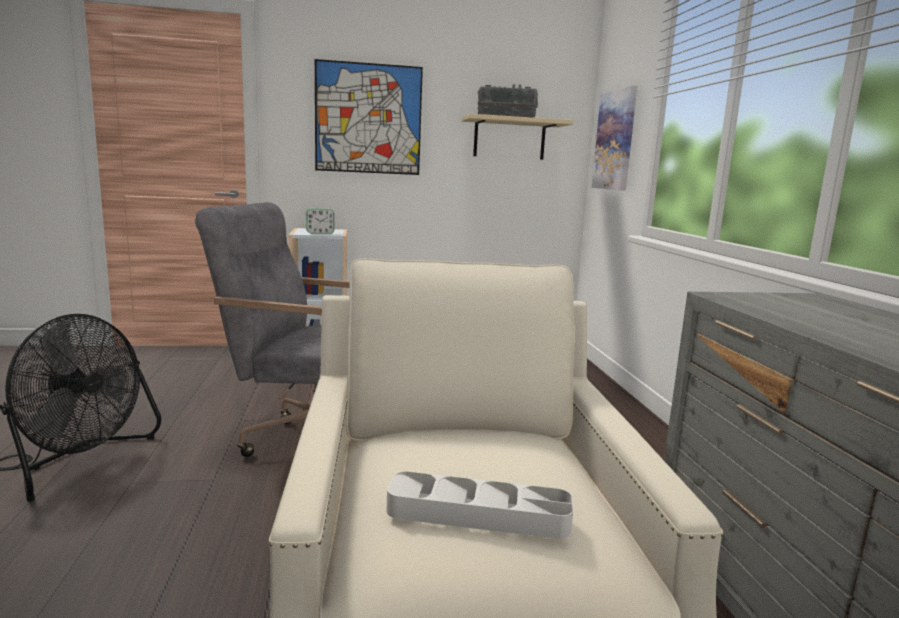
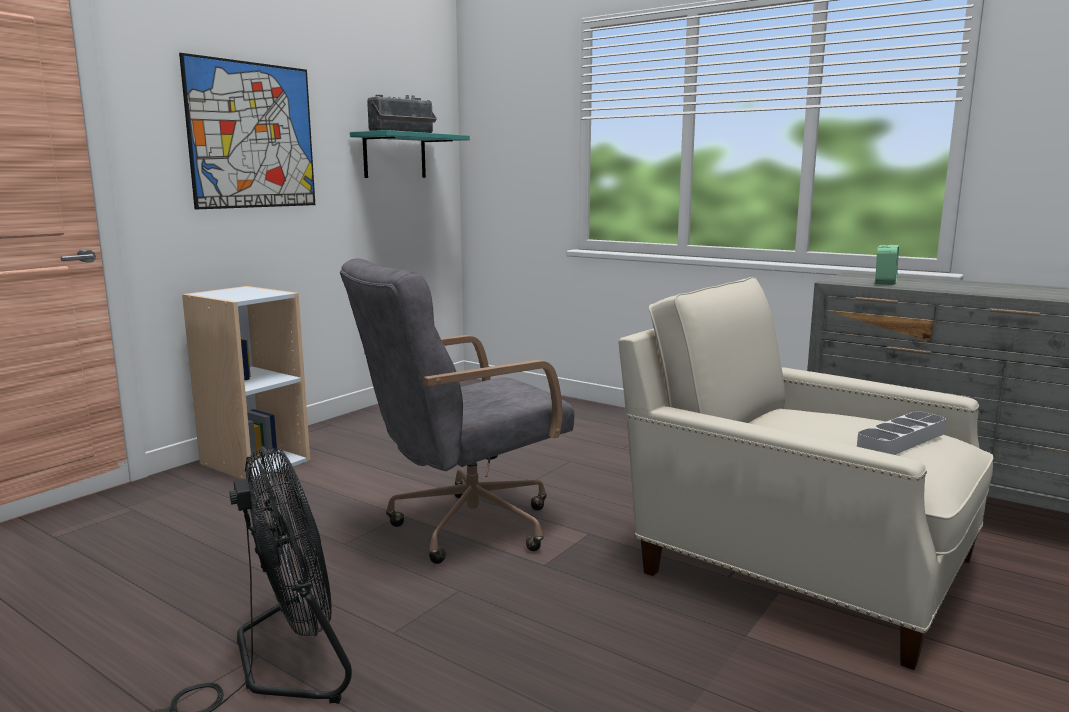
camera: 45 degrees left, 0 degrees up
alarm clock [306,208,334,234] -> alarm clock moved to [875,245,899,285]
beige shelf [462,114,574,160] -> turquoise shelf [350,130,470,178]
picture [592,86,637,191] -> none

